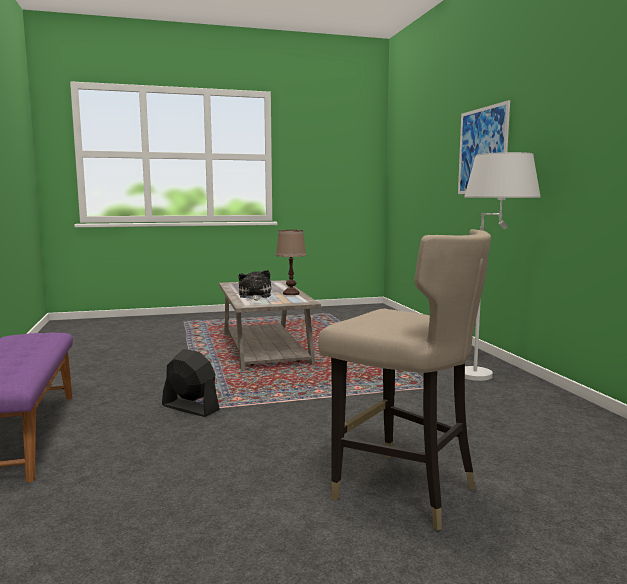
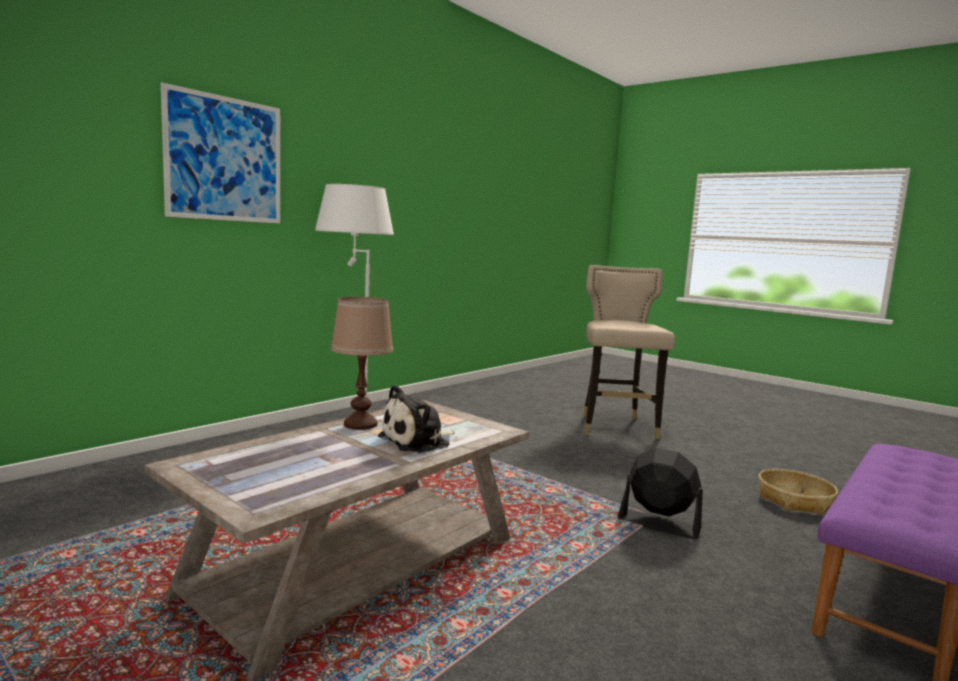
camera: 125 degrees left, 0 degrees up
black fan [162,349,220,417] -> black fan turned 120 degrees clockwise [617,448,703,539]
none -> basket [759,469,838,515]

